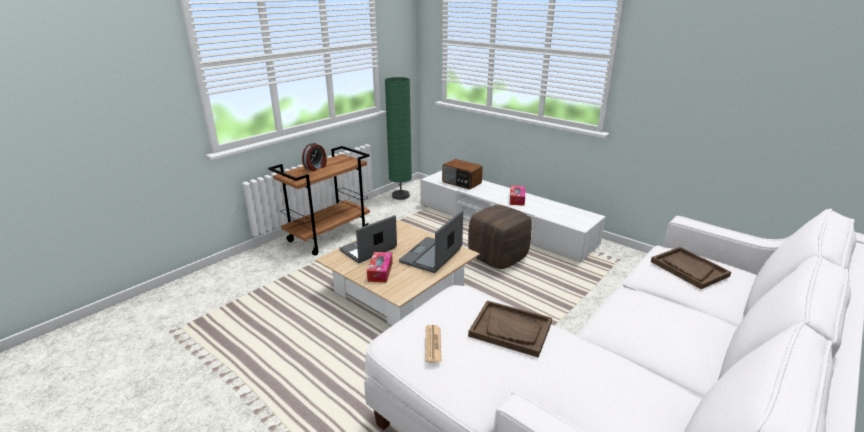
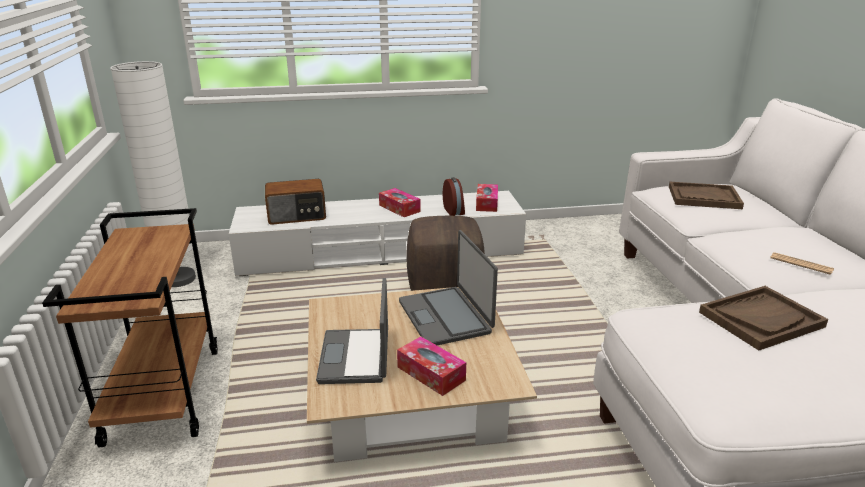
camera: 50 degrees left, 0 degrees up
alarm clock [302,143,327,171] -> alarm clock moved to [443,177,465,216]
green floor lamp [385,77,412,200] -> white floor lamp [110,61,196,287]
newspaper [425,325,441,362] -> newspaper moved to [770,252,834,275]
none -> tissue box [476,184,498,212]

